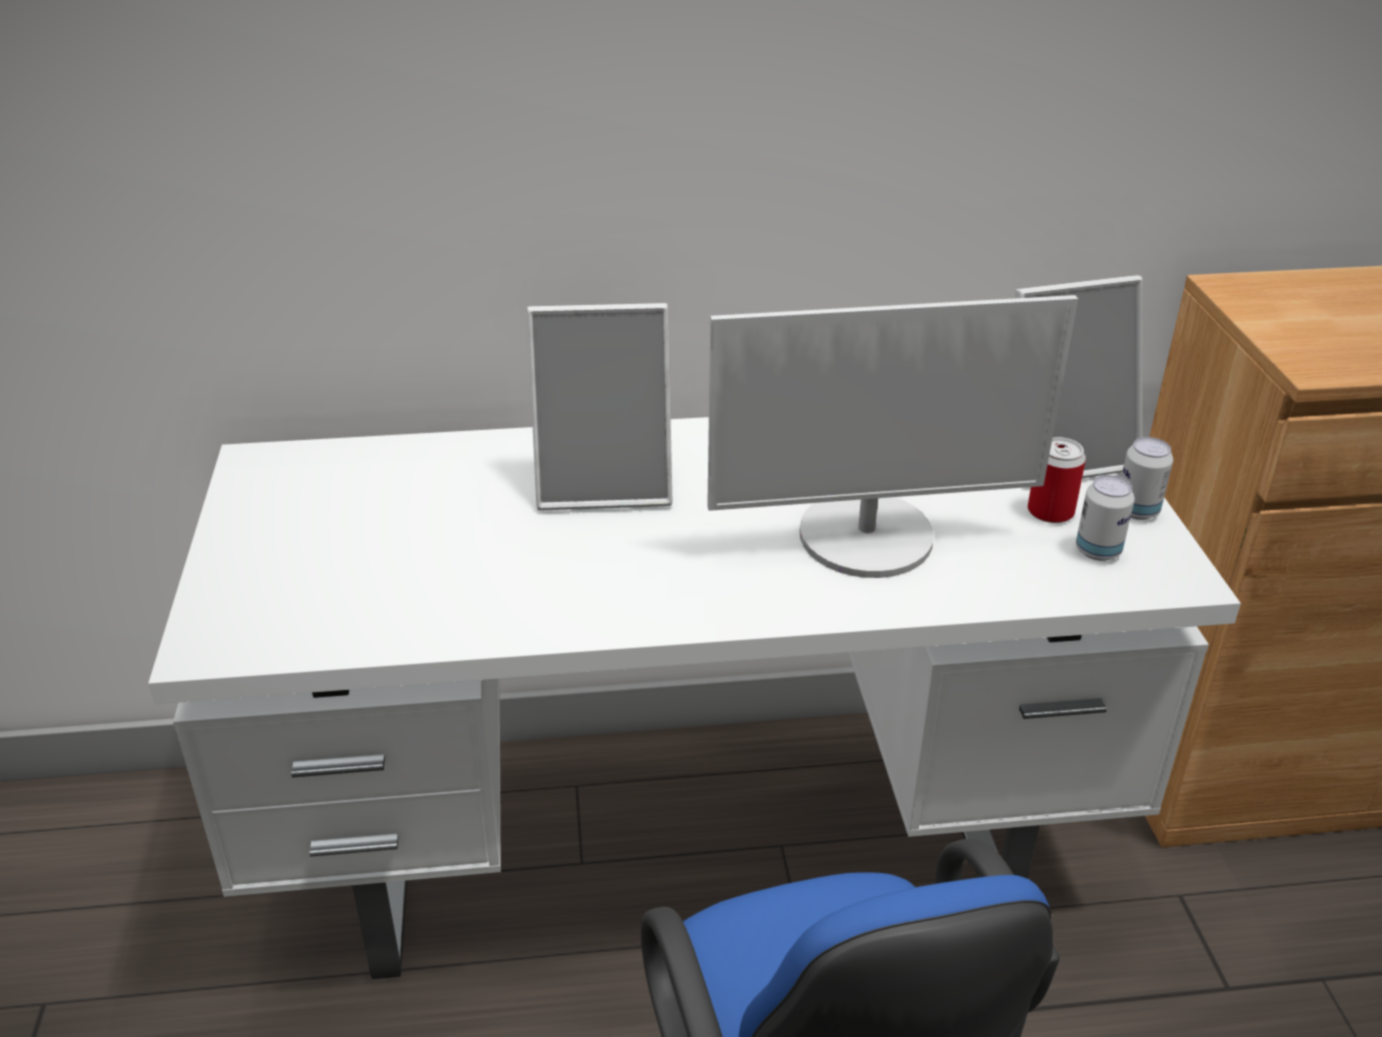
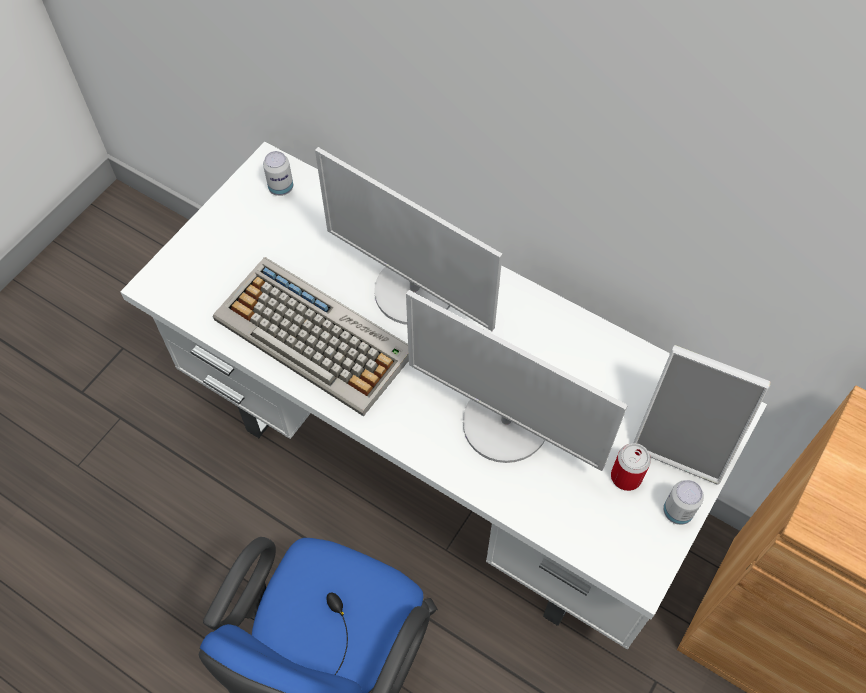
camera: 40 degrees right, 25 degrees up
picture frame [527,303,672,511] -> monitor [315,147,503,331]
can [1076,475,1135,561] -> can moved to [263,151,293,196]
none -> keyboard [213,257,409,416]

